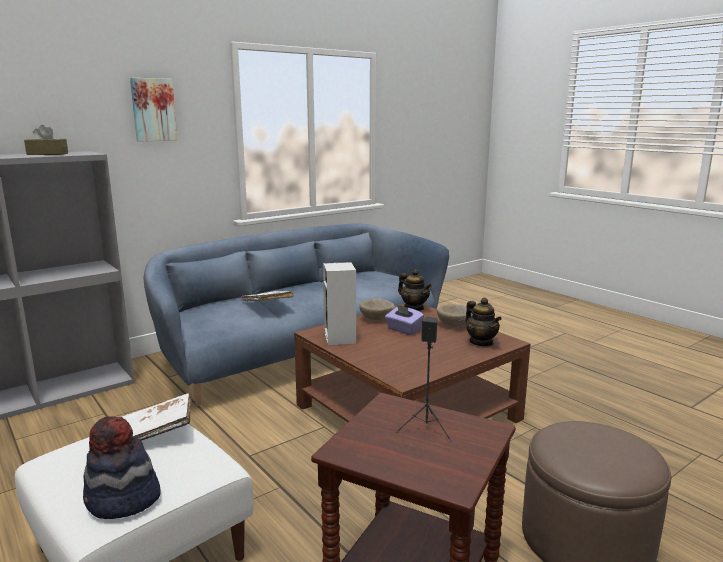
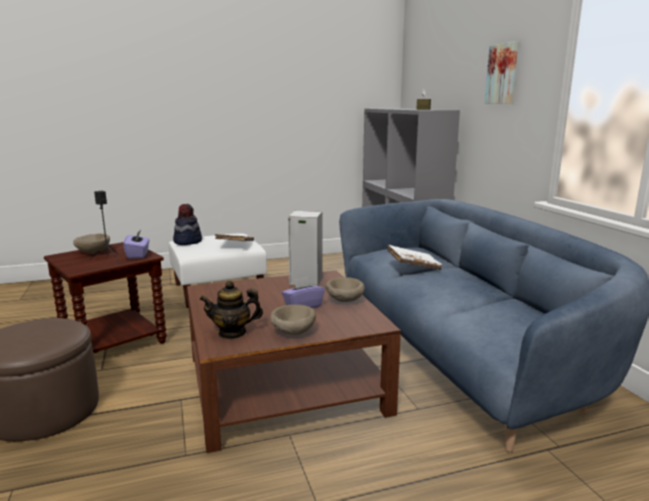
camera: 110 degrees right, 0 degrees up
teapot [398,269,432,311] -> none
none -> beige bowl [73,233,110,254]
none -> purple tissue box [123,230,150,259]

